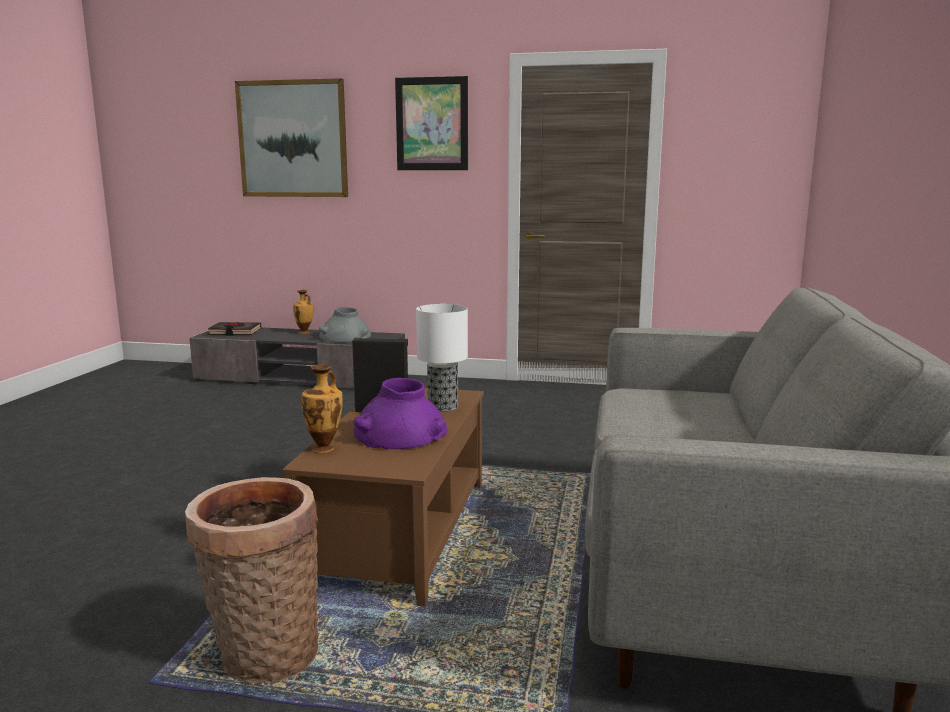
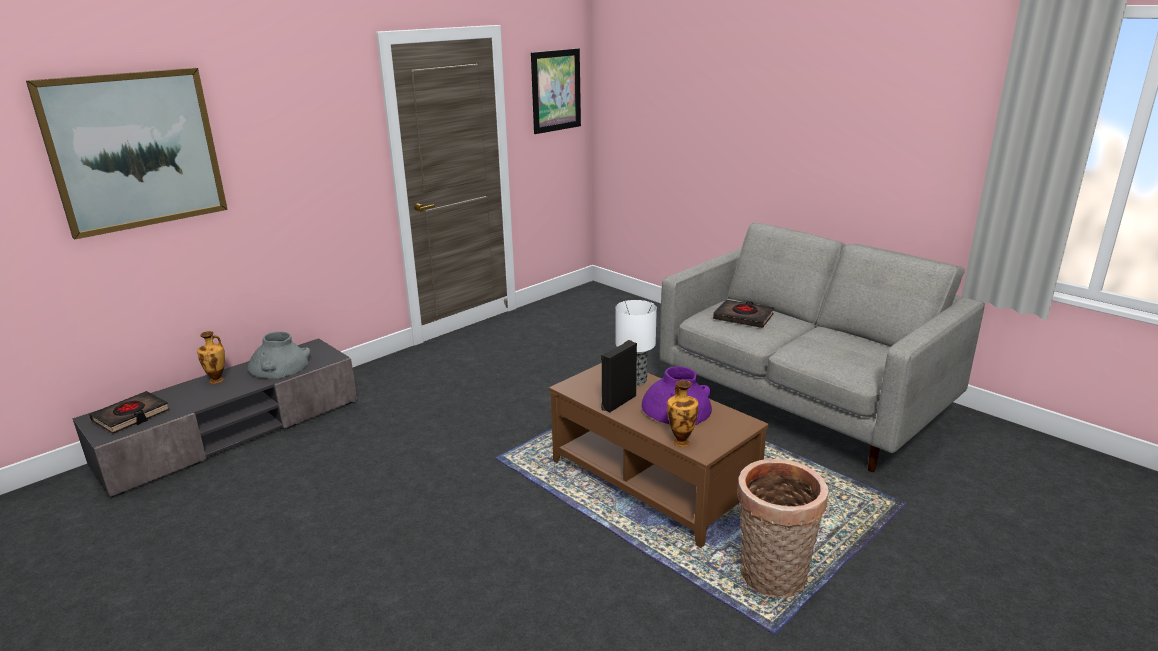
camera: 55 degrees left, 10 degrees up
picture [395,76,468,170] -> picture moved to [531,48,581,134]
none -> black book [713,300,774,328]

